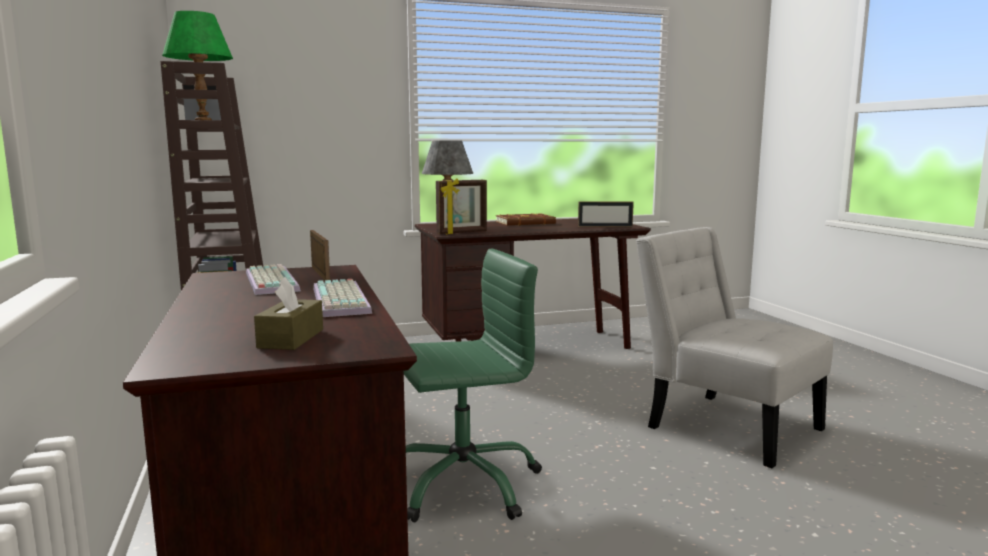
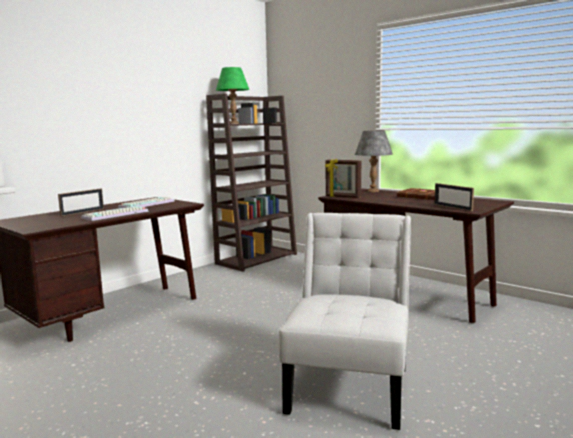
camera: 60 degrees right, 0 degrees up
brown tissue box [254,277,323,350] -> none
picture frame [310,230,330,280] -> picture frame moved to [58,188,104,216]
green office chair [404,249,542,523] -> none

